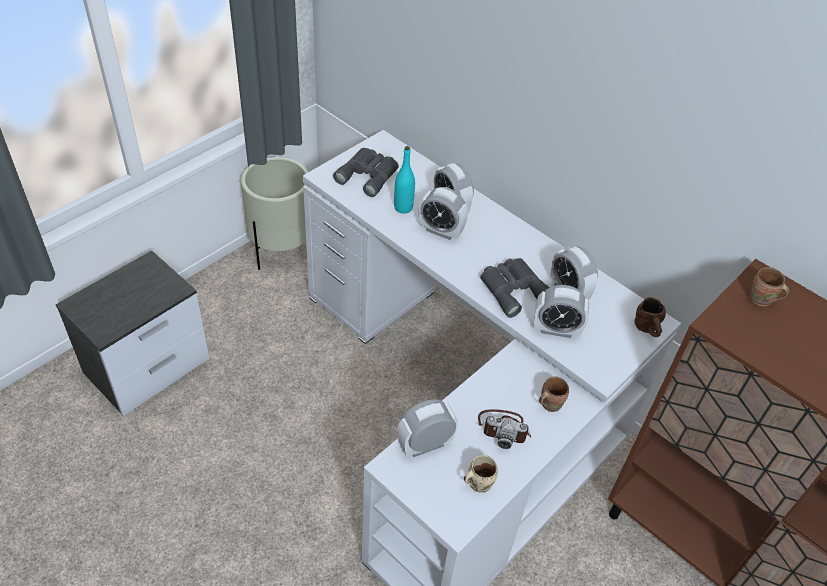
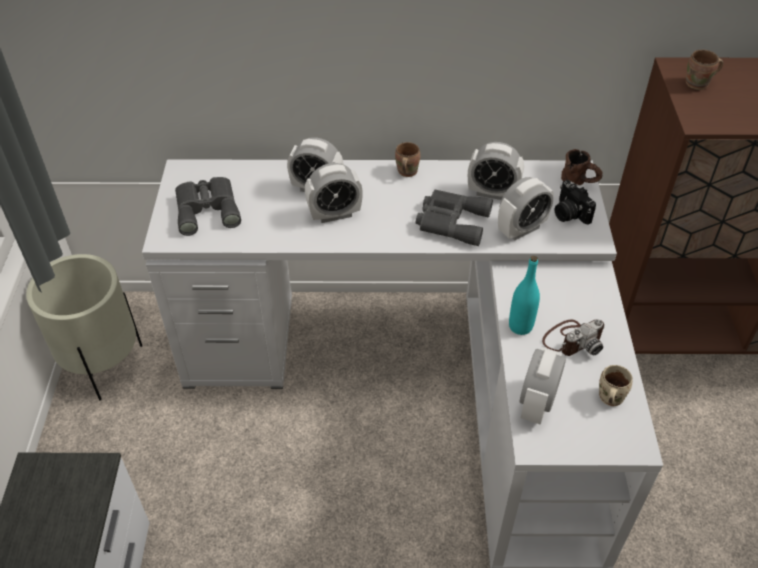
camera: 40 degrees left, 0 degrees up
turquoise bottle [394,146,415,214] -> turquoise bottle moved to [509,256,540,335]
brown mug [539,377,569,412] -> brown mug moved to [395,142,420,177]
none -> camera [555,180,596,225]

